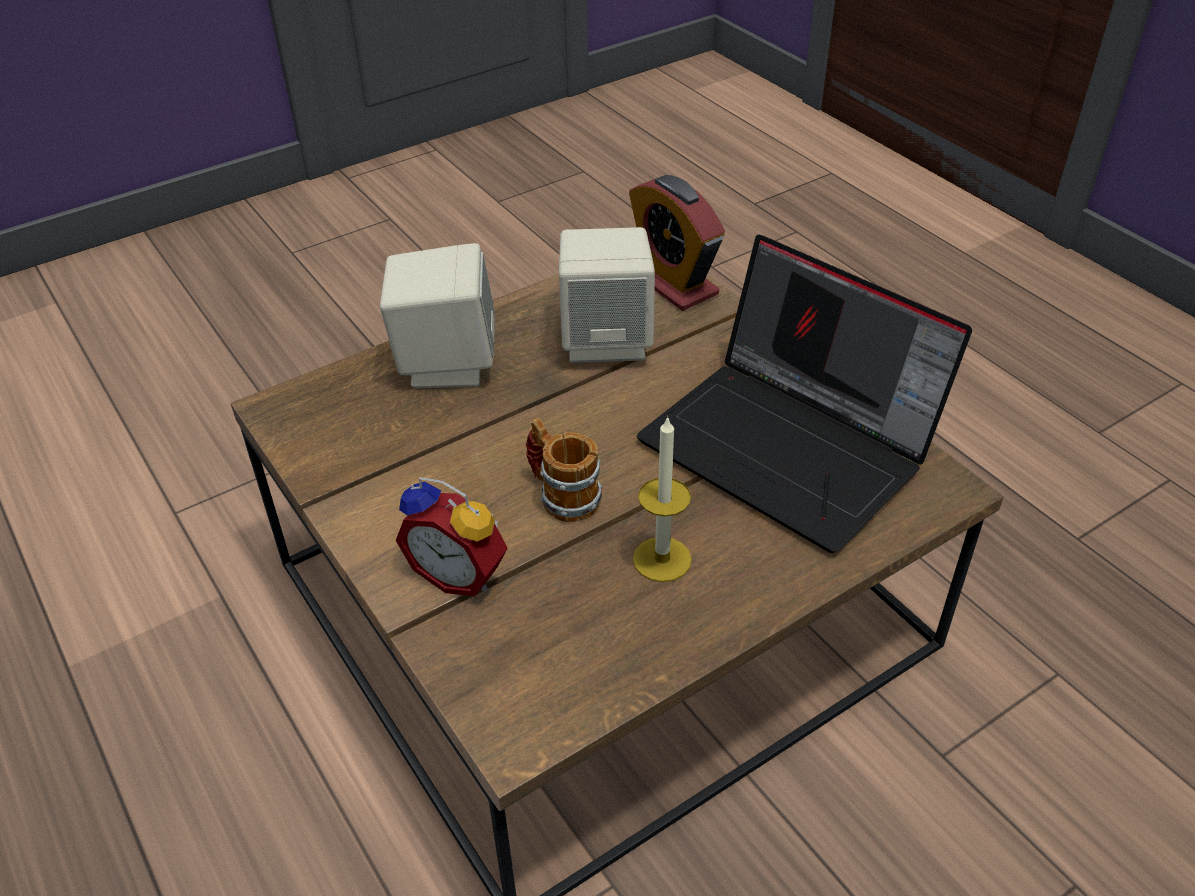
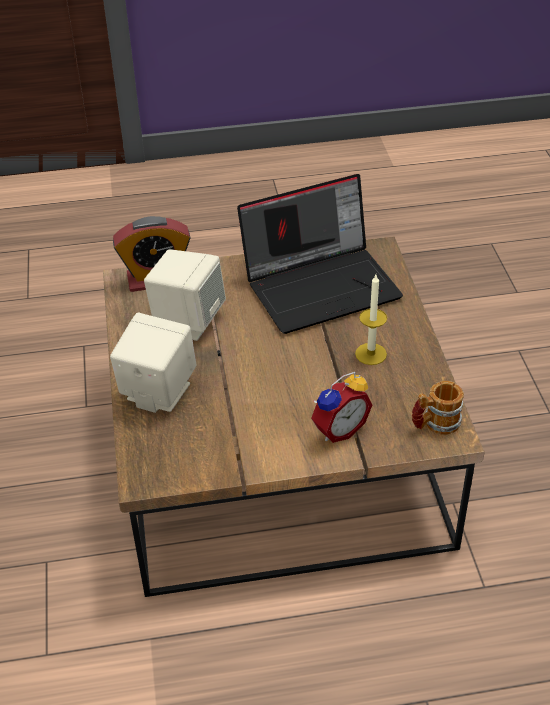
camera: 65 degrees left, 0 degrees up
mug [526,418,602,522] -> mug moved to [412,381,464,435]

